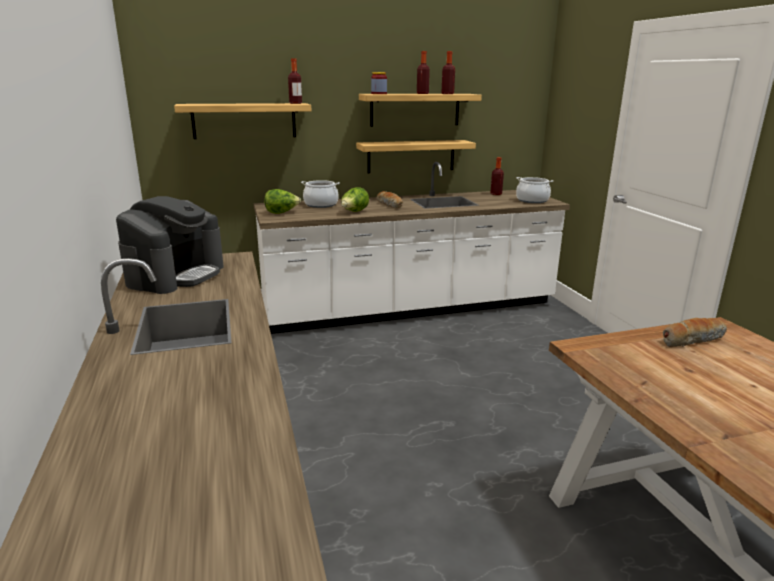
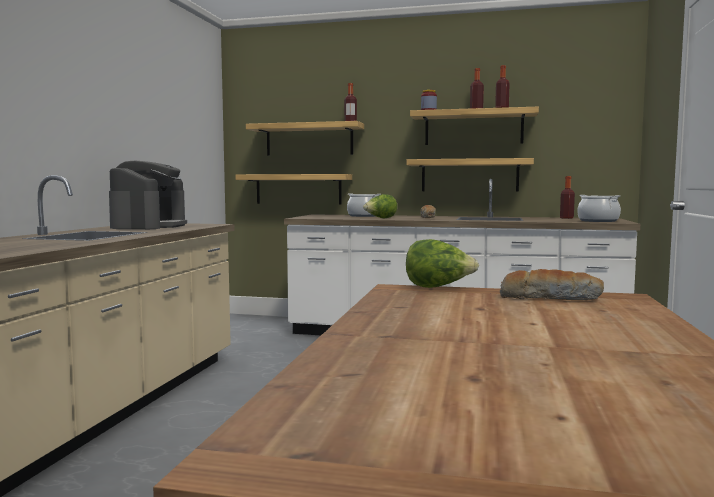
camera: 30 degrees right, 15 degrees down
coffee machine [116,196,223,294] -> coffee machine turned 45 degrees counterclockwise [109,160,187,229]
lettuce [264,189,301,214] -> lettuce moved to [406,239,479,288]
none -> shelf [236,174,352,204]

